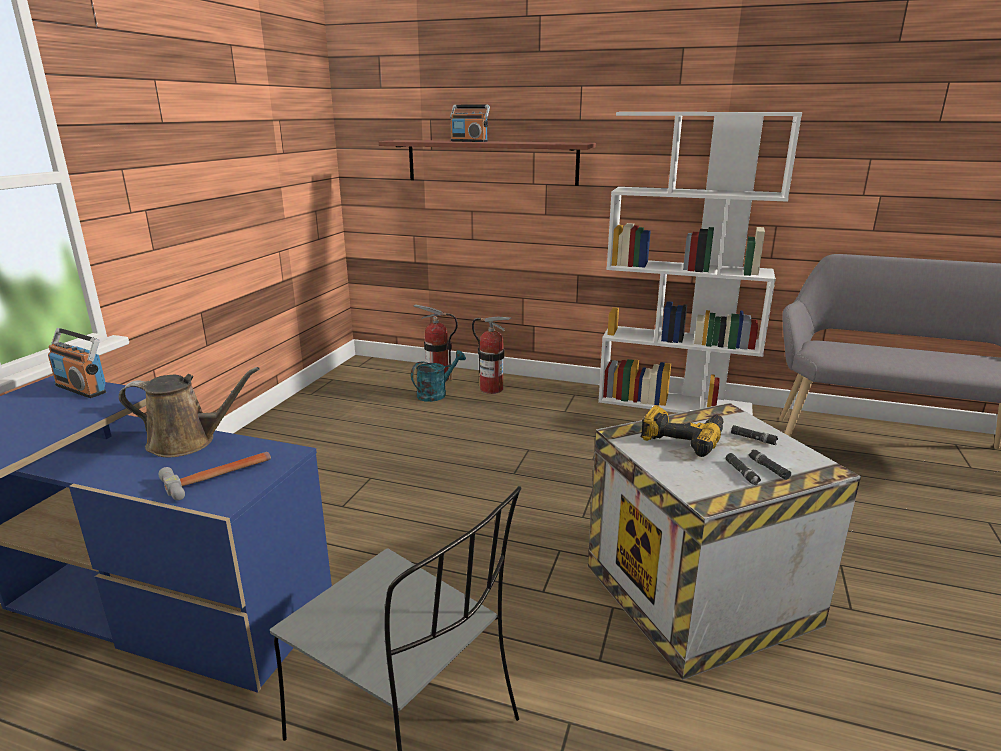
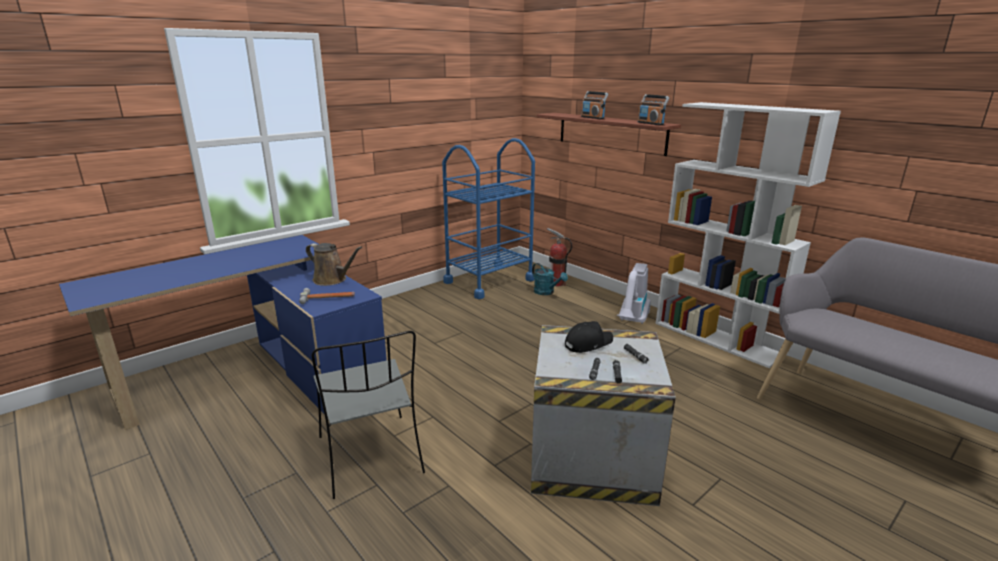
camera: 30 degrees right, 0 degrees up
radio [48,328,106,398] -> radio moved to [638,94,669,125]
turquoise watering can [411,350,466,402] -> turquoise watering can turned 60 degrees clockwise [532,263,568,295]
fire extinguisher [472,317,512,394] -> none
power drill [641,405,723,457] -> black cap [565,321,613,353]
none -> blue cart [442,138,535,299]
none -> vacuum cleaner [617,263,651,324]

